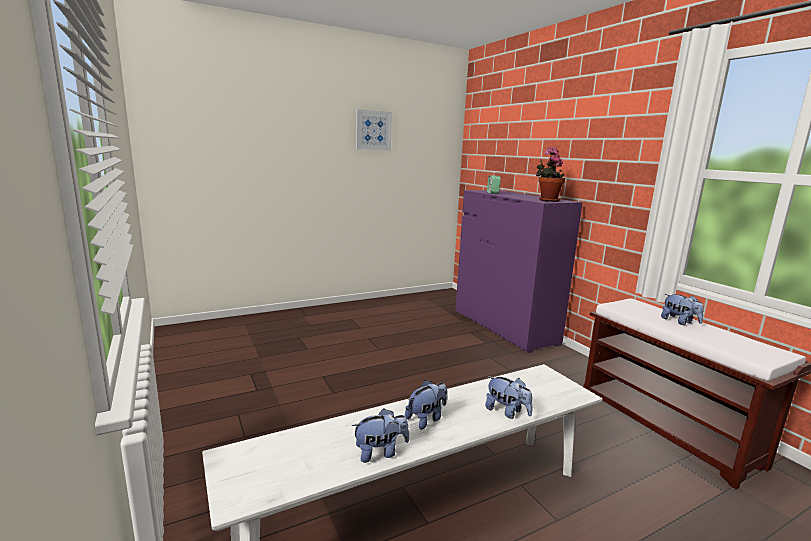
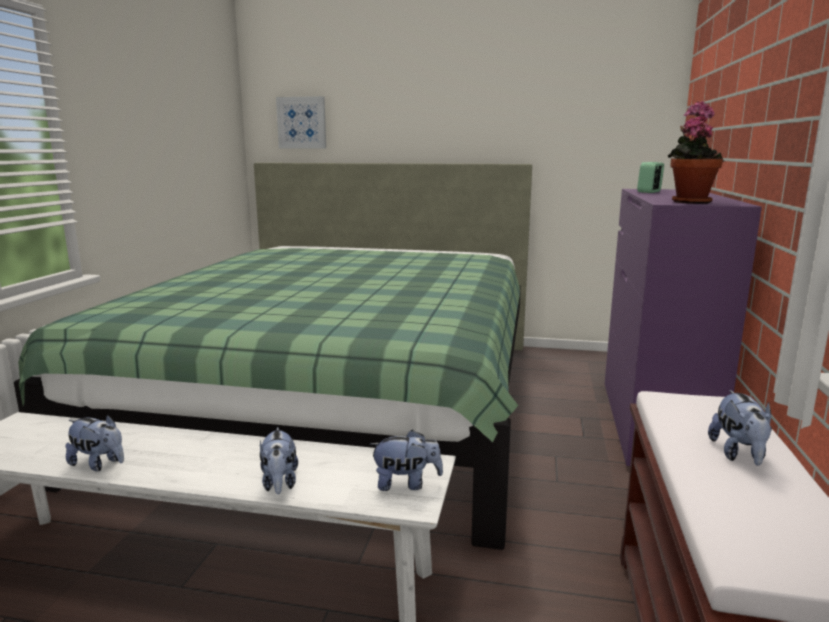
camera: 40 degrees right, 0 degrees up
picture [356,109,392,151] -> picture moved to [276,96,326,149]
plush toy [405,380,447,430] -> plush toy moved to [369,430,443,491]
none -> green bed [14,163,532,550]

